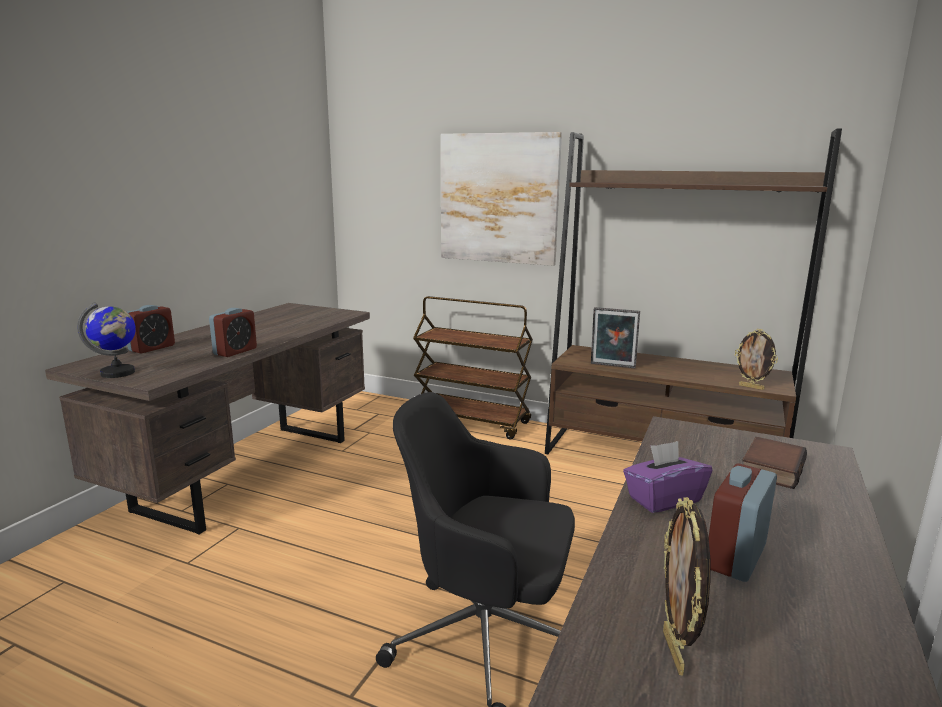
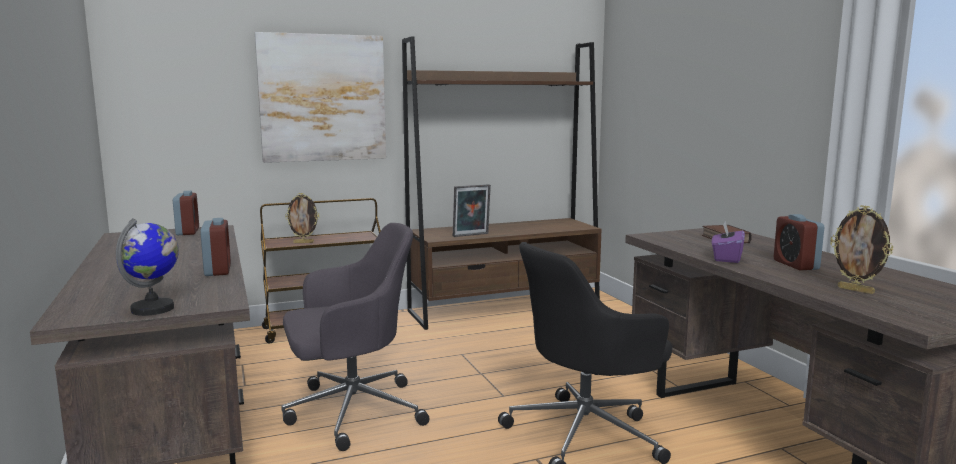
camera: 45 degrees left, 5 degrees down
alarm clock [127,305,175,354] -> alarm clock moved to [173,191,199,235]
picture frame [735,329,778,390] -> picture frame moved to [285,193,320,243]
none -> grey office chair [282,223,430,451]

